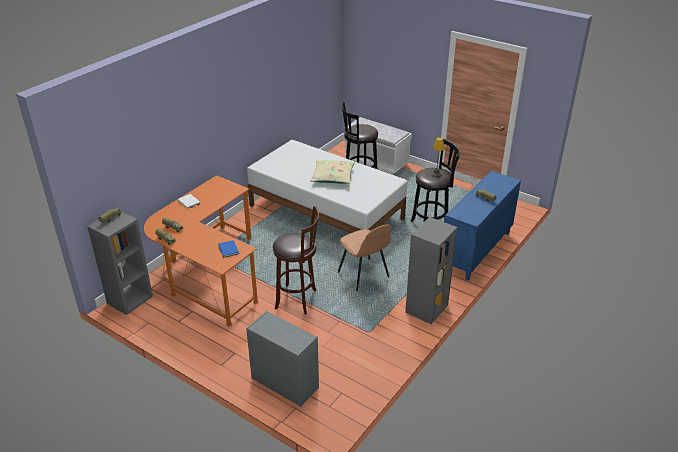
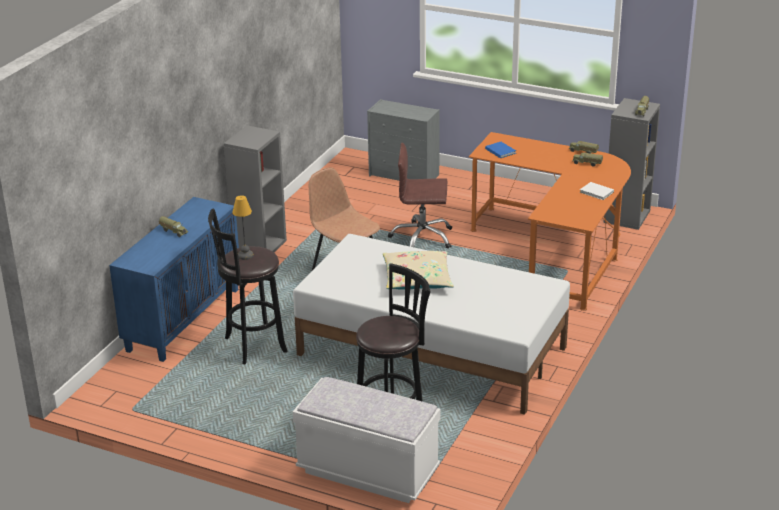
camera: 170 degrees right, 5 degrees down
brown stool [273,206,319,315] -> brown office chair [388,143,452,249]

